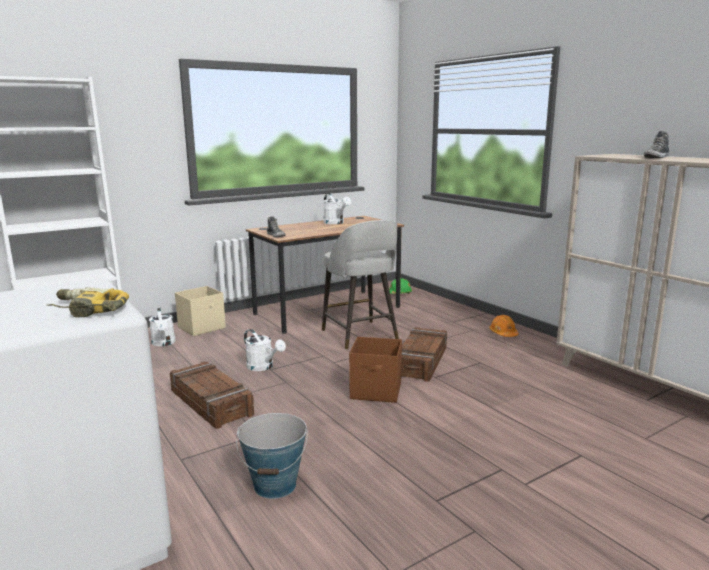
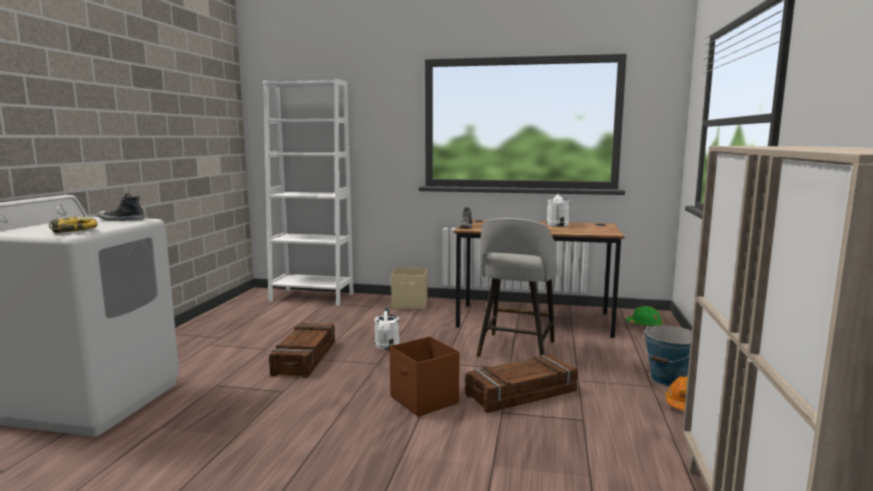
camera: 45 degrees right, 5 degrees down
white watering can [149,308,176,346] -> none
bucket [236,413,308,499] -> bucket moved to [642,326,692,386]
shoe [644,131,669,158] -> shoe moved to [97,193,144,221]

